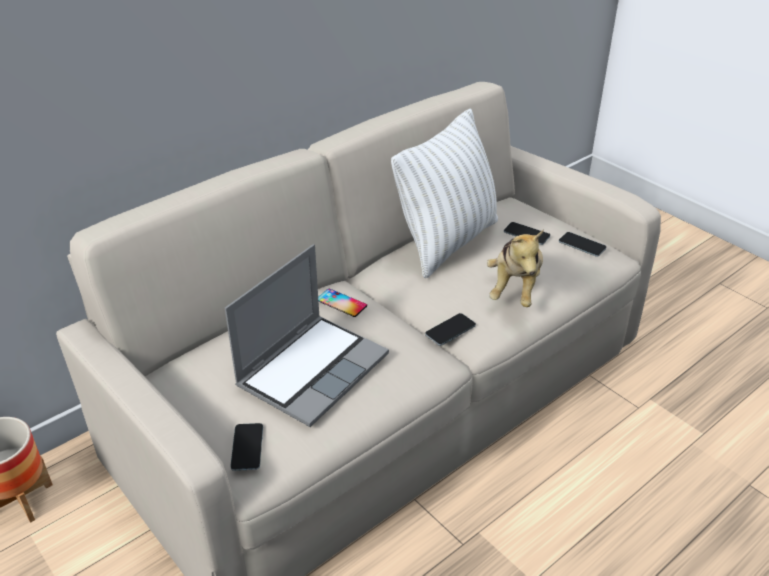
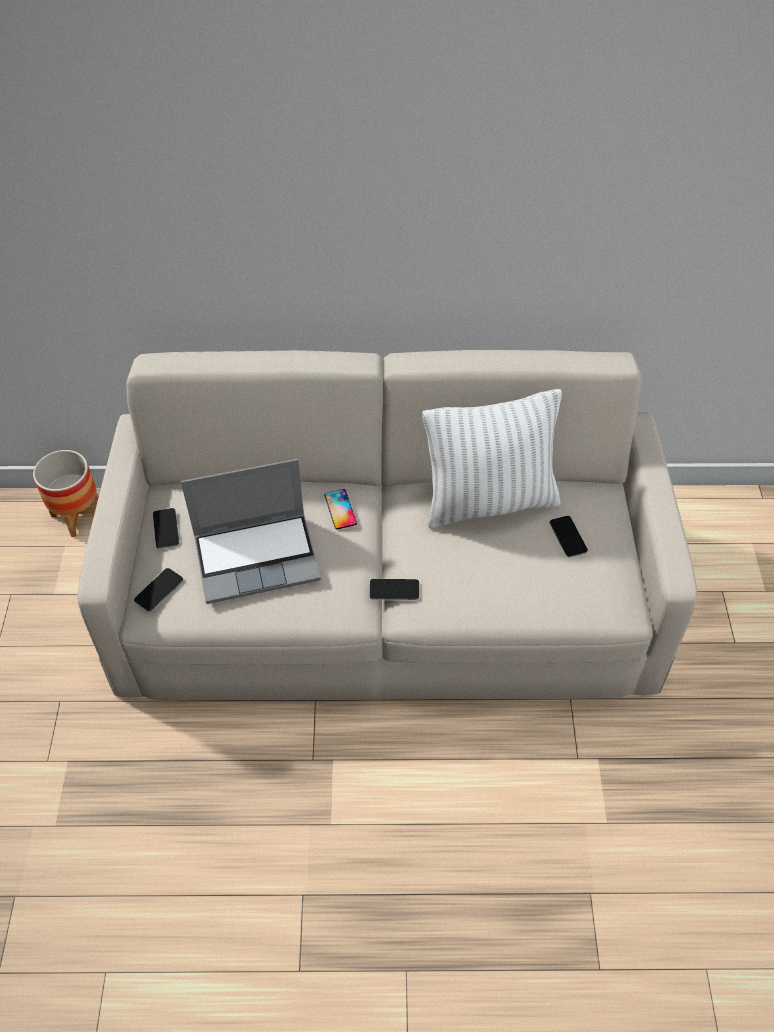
camera: 40 degrees right, 15 degrees up
plush toy [487,229,544,307] -> none
phone [559,232,606,256] -> phone moved to [153,508,179,549]

